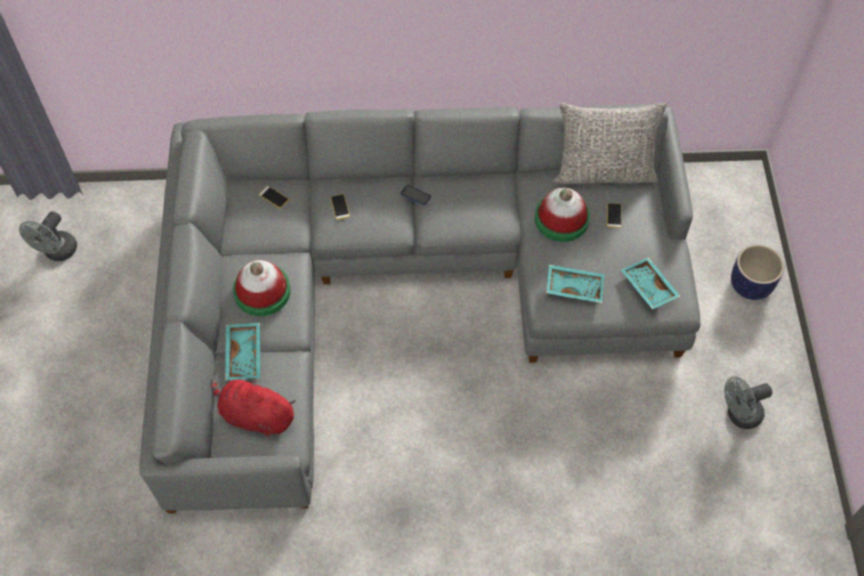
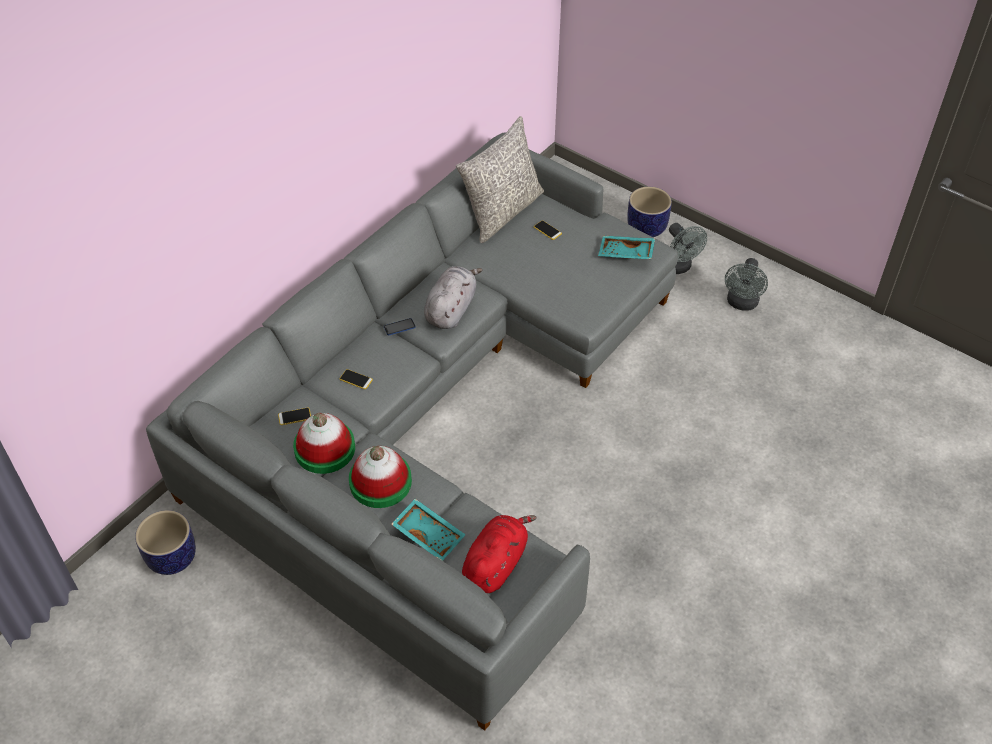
camera: 50 degrees left, 10 degrees down
grey fan [19,211,77,261] -> grey fan moved to [669,223,707,274]
red plush toy [211,378,296,437] -> red plush toy turned 150 degrees clockwise [462,515,537,593]
hat [535,187,590,242] -> hat moved to [293,413,355,474]
turquoise tray [546,264,604,303] -> none
none -> planter [135,510,196,575]
none -> grey plush toy [424,266,482,329]

